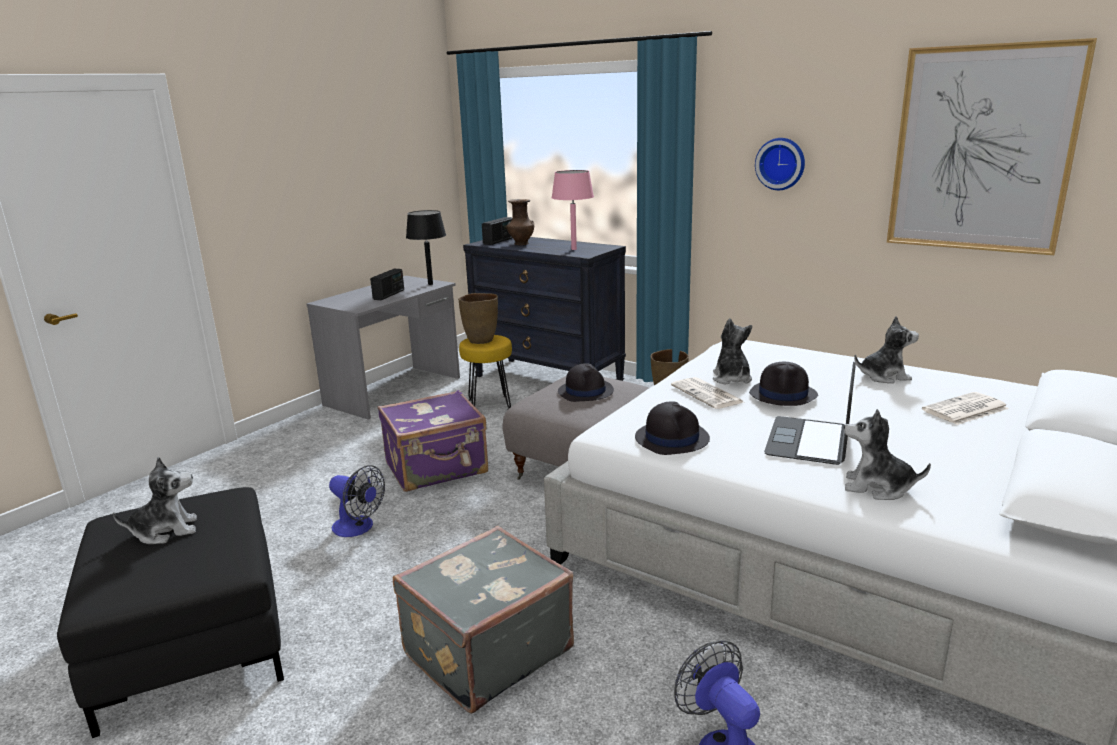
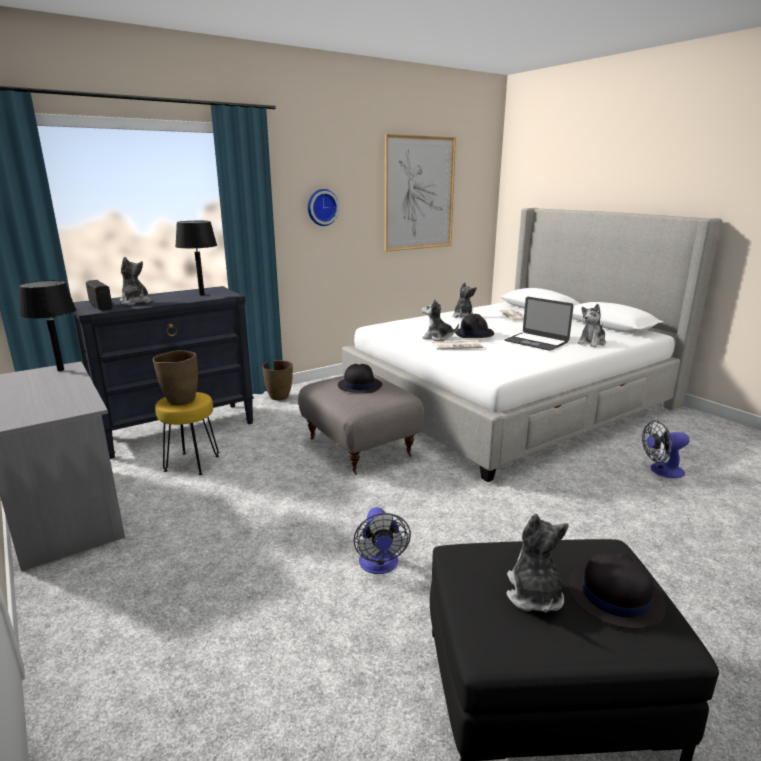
camera: 70 degrees left, 0 degrees up
fan [329,465,385,537] -> fan turned 120 degrees clockwise [353,507,411,574]
radio [370,269,404,300] -> none
purple suitcase [378,390,488,492] -> none
grey suitcase [393,526,574,714] -> none
brown vase [506,199,534,245] -> plush toy [120,257,151,305]
pink table lamp [551,170,594,250] -> black table lamp [175,221,217,296]
black hat [635,401,710,455] -> black hat moved to [569,553,666,629]

